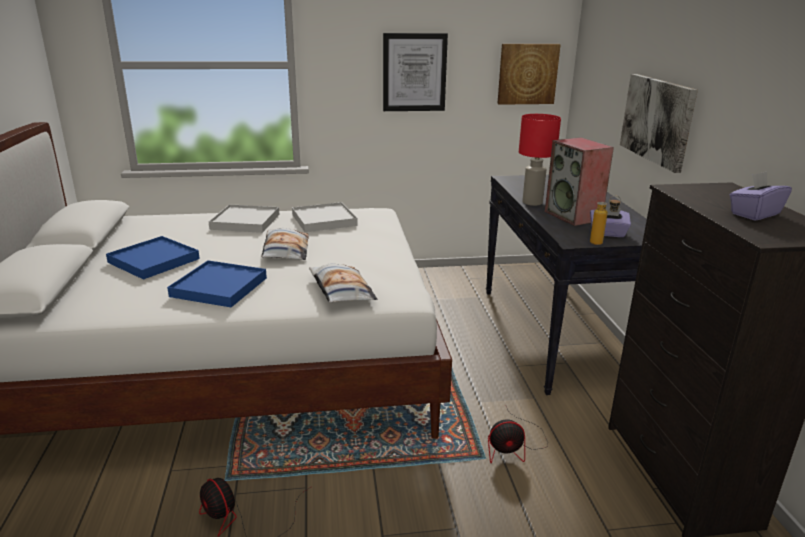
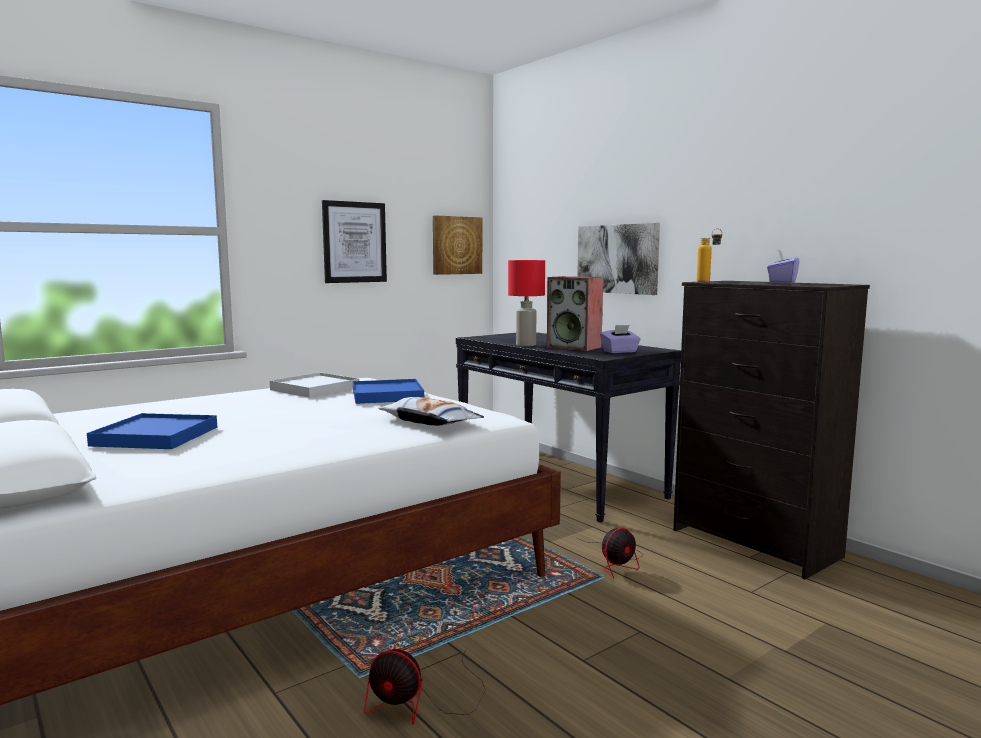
camera: 30 degrees left, 15 degrees down
blue tray [167,260,267,307] -> blue tray moved to [353,379,424,404]
white tray [209,204,280,233] -> none
pillow [261,228,309,260] -> none
bottle [590,196,621,245] -> bottle moved to [697,228,722,282]

